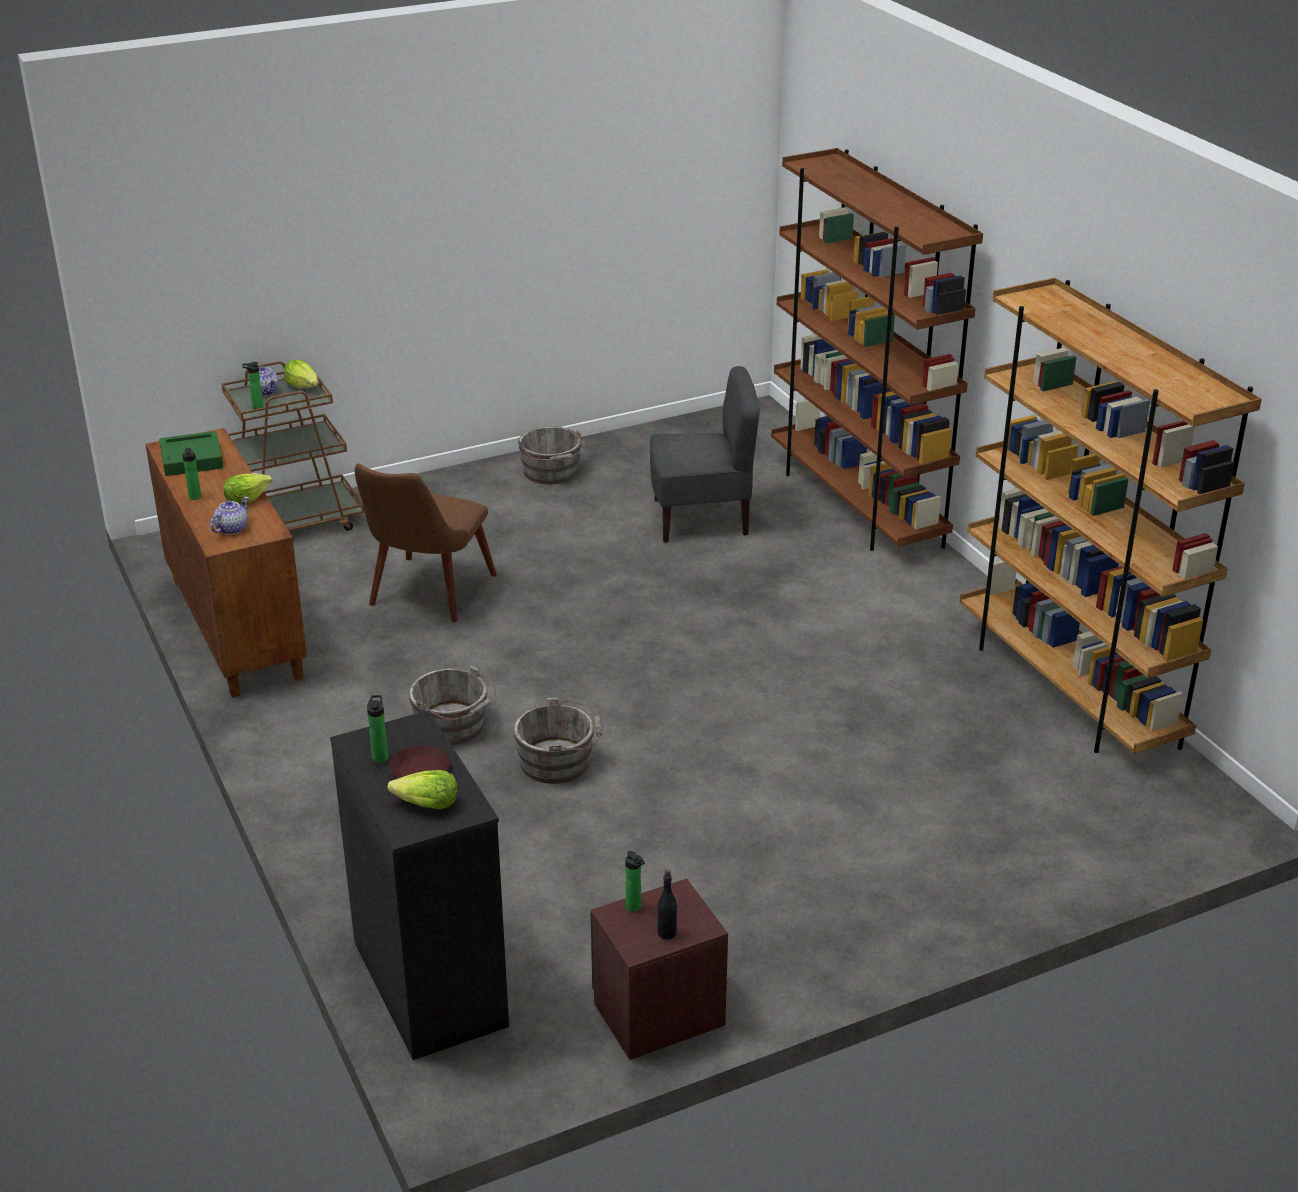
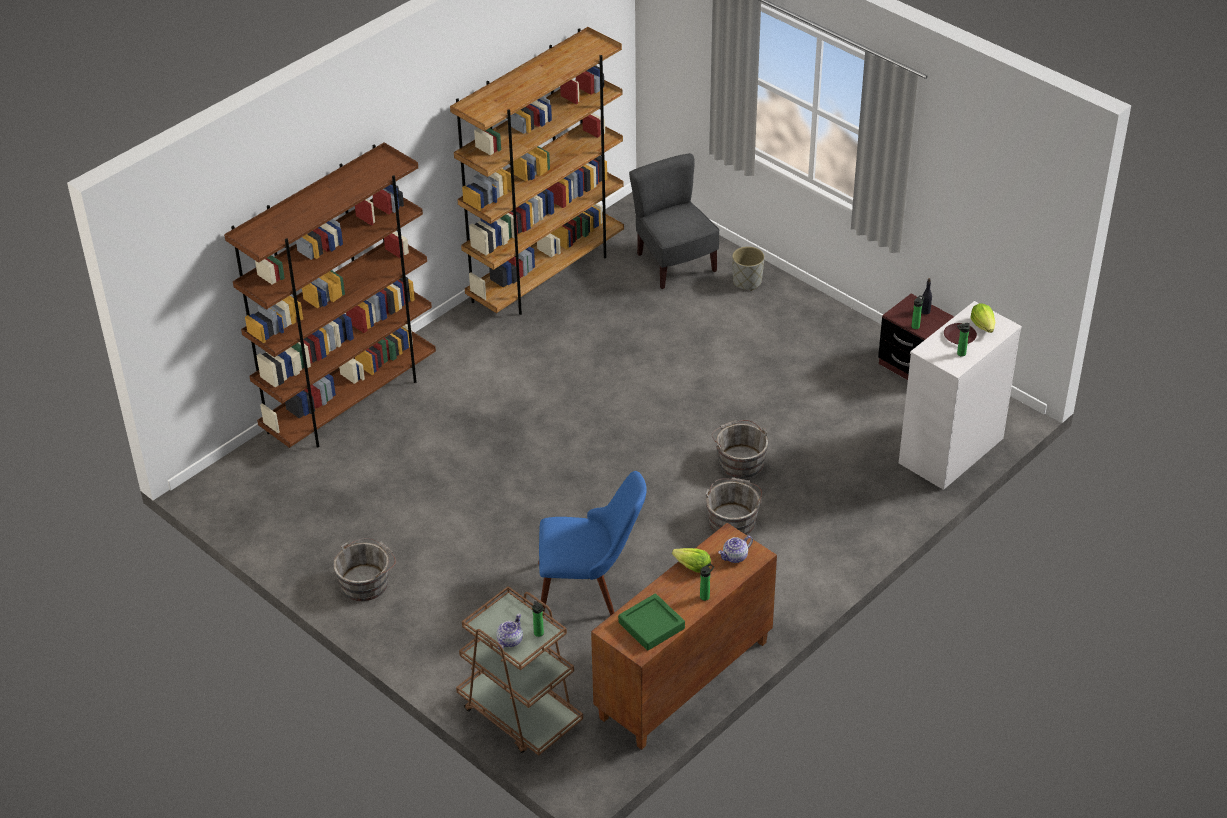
camera: 110 degrees left, 10 degrees up
teapot [210,497,249,535] -> teapot turned 45 degrees counterclockwise [718,536,753,563]
lettuce [284,359,318,388] -> none
black dresser [330,710,509,1060] -> white dresser [899,301,1022,490]
brown chair [355,463,497,622] -> blue chair [538,471,647,616]
grey chair [650,366,760,543] -> grey chair moved to [629,153,719,289]
none -> grey planter [732,246,765,291]

